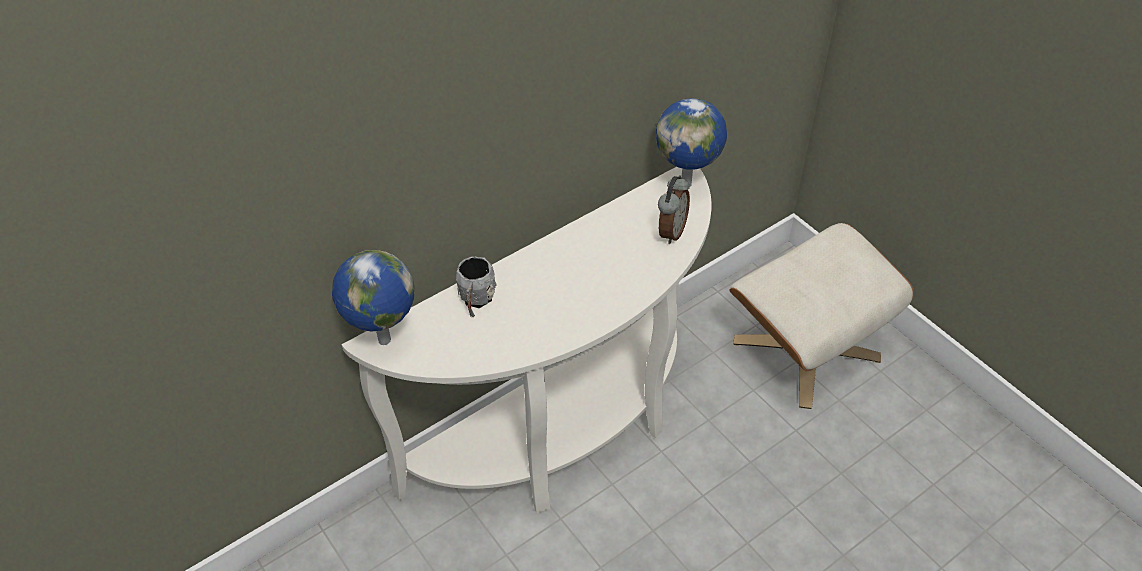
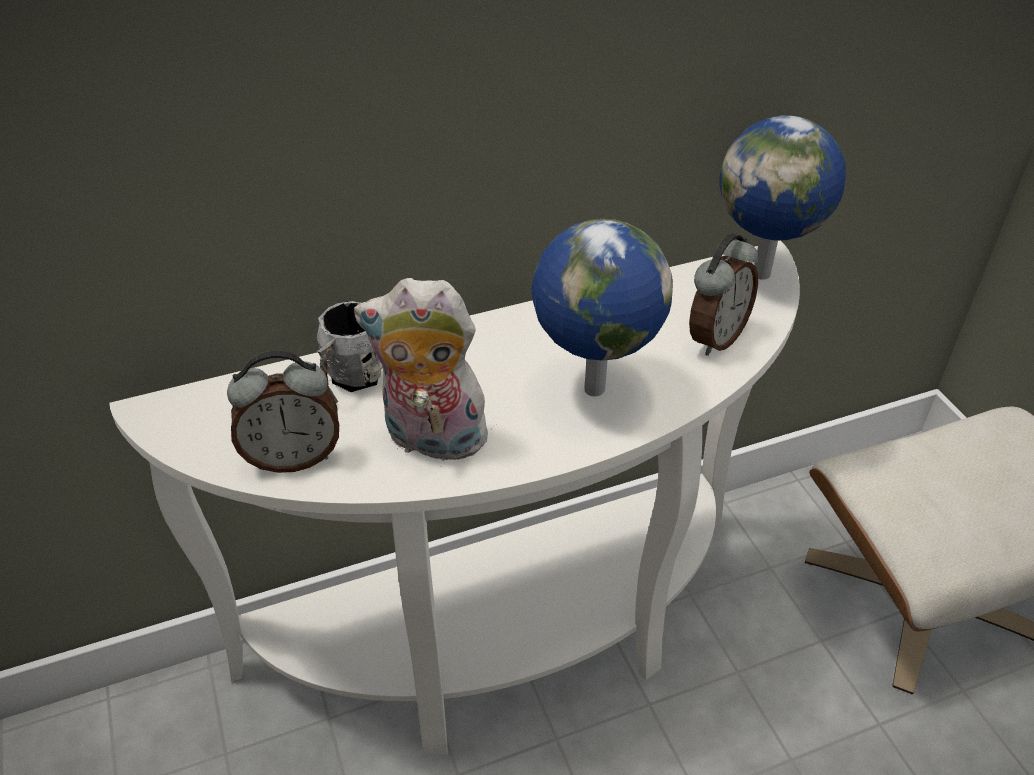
camera: 15 degrees right, 5 degrees down
globe [332,250,414,345] -> globe moved to [532,219,673,396]
none -> alarm clock [227,351,339,473]
none -> plush toy [354,278,493,467]

